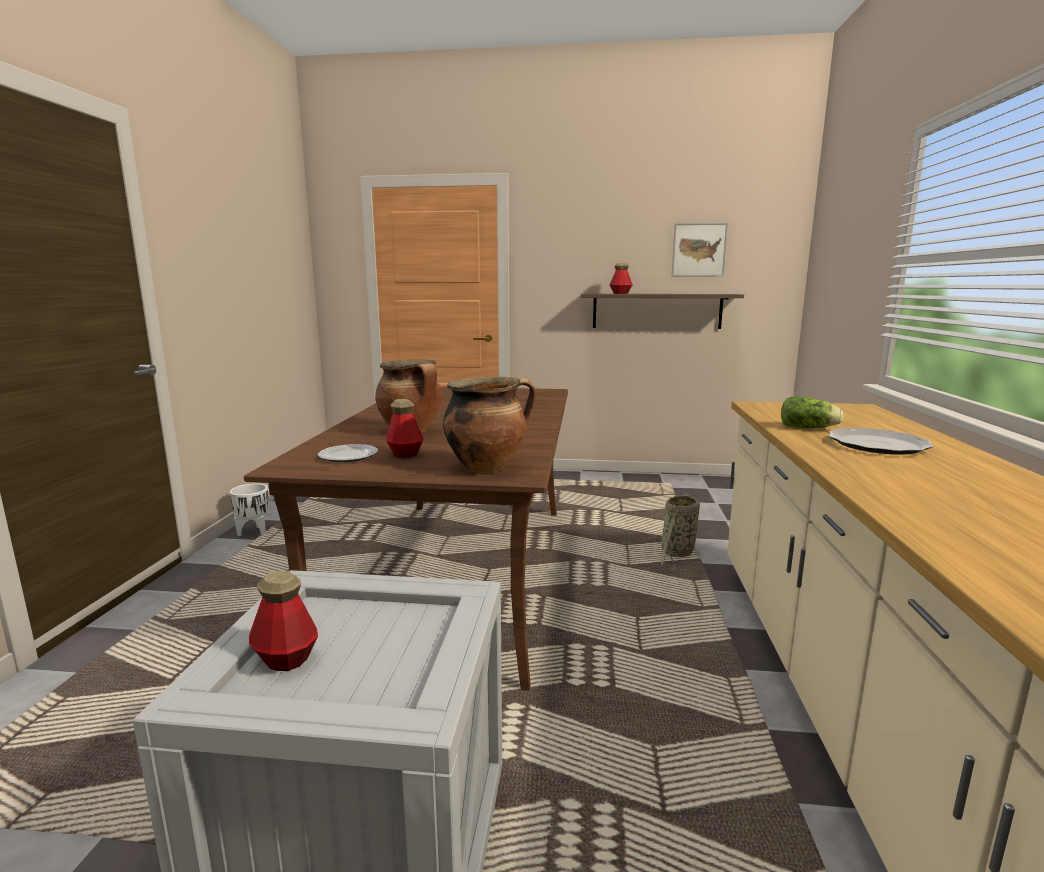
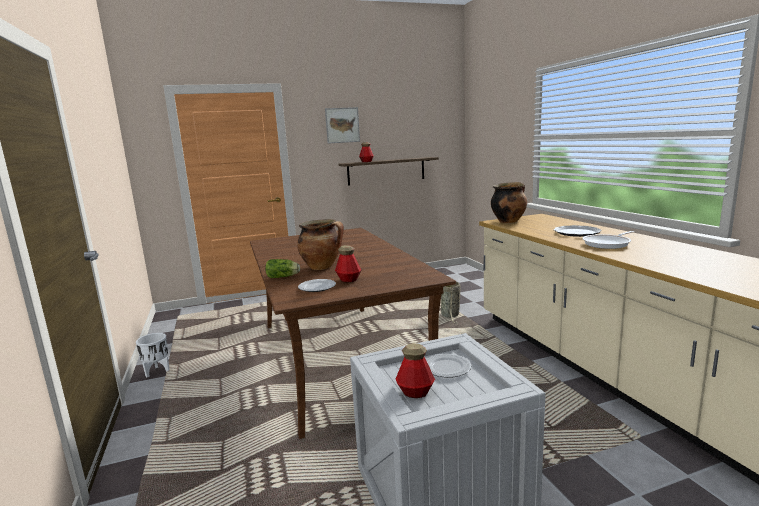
camera: 25 degrees left, 0 degrees up
cooking pot [443,377,536,473] -> cooking pot moved to [491,182,527,223]
picture [672,223,728,277] -> picture moved to [325,107,360,144]
lettuce [781,396,843,428] -> lettuce moved to [265,259,300,278]
none -> plate [426,354,471,378]
none -> frying pan [582,231,634,249]

